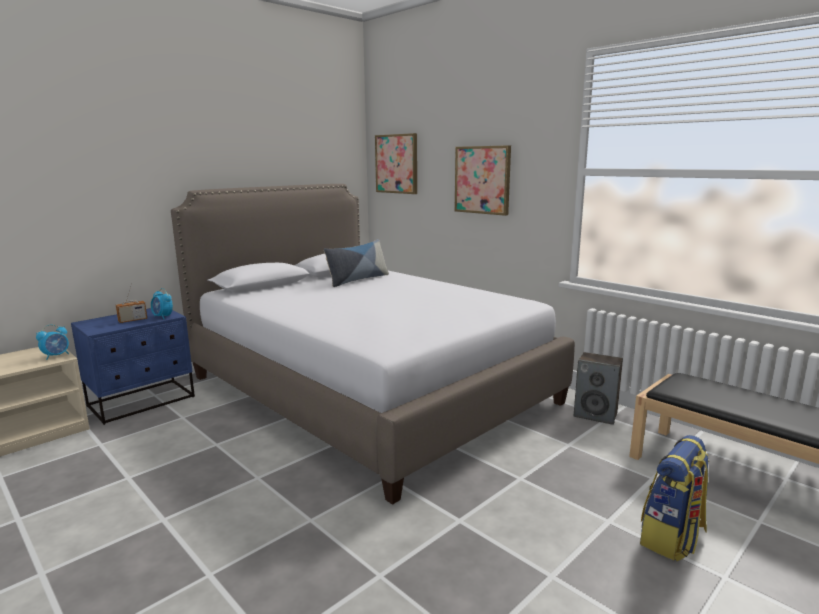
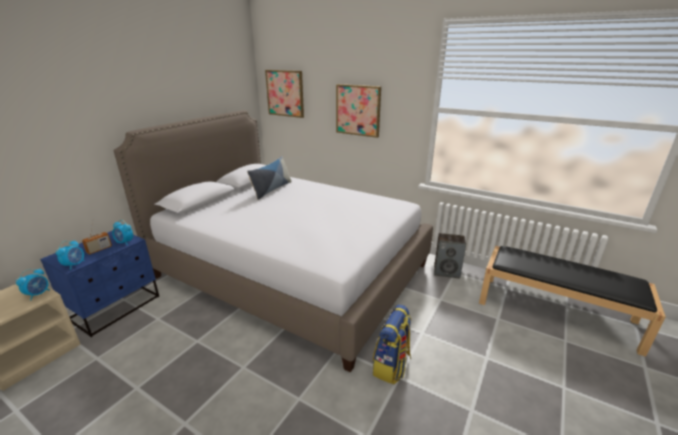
camera: 15 degrees left, 10 degrees up
backpack [640,435,709,561] -> backpack moved to [373,304,411,385]
none -> alarm clock [56,240,84,270]

